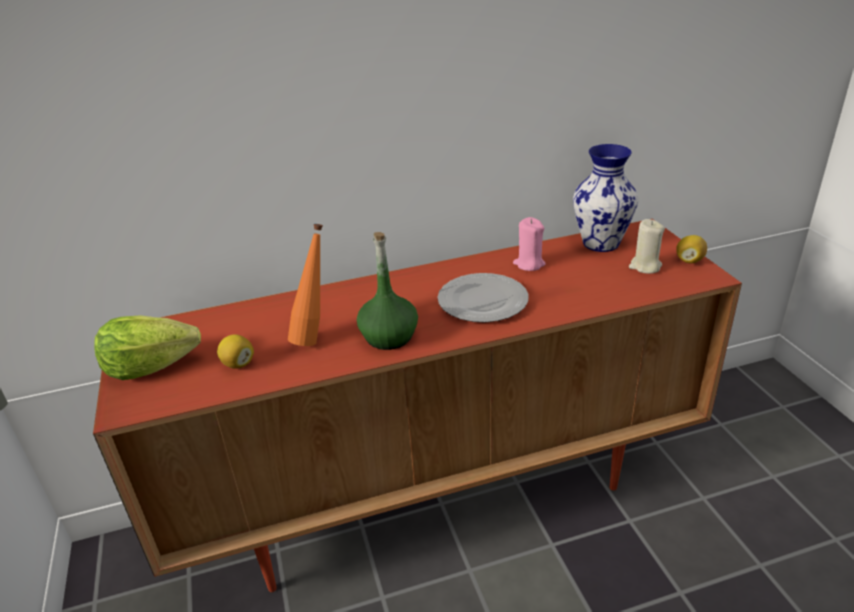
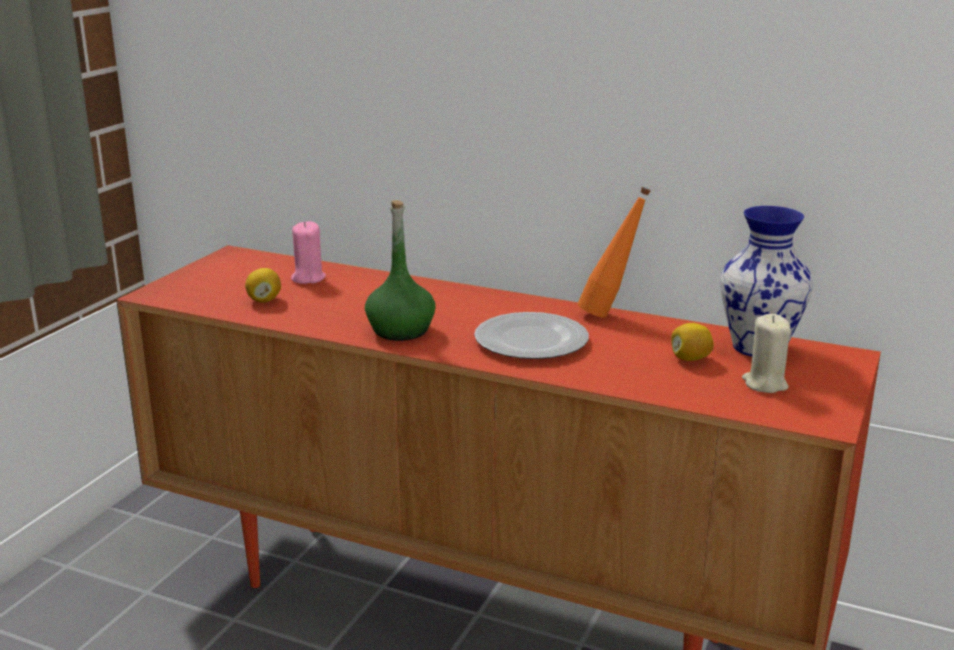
camera: 40 degrees right, 10 degrees down
lettuce [94,315,201,380] -> none
orange bottle [288,224,323,346] -> orange bottle moved to [578,187,651,317]
pink candle [513,217,546,271] -> pink candle moved to [291,221,326,284]
lemon [676,235,707,263] -> lemon moved to [671,323,714,361]

